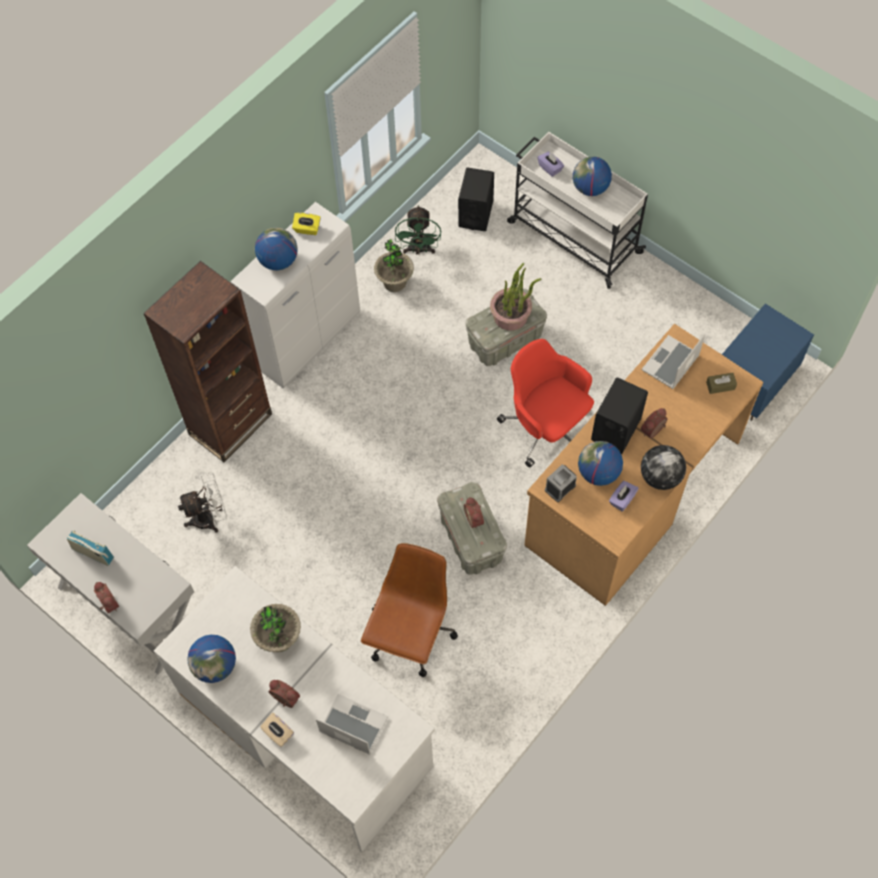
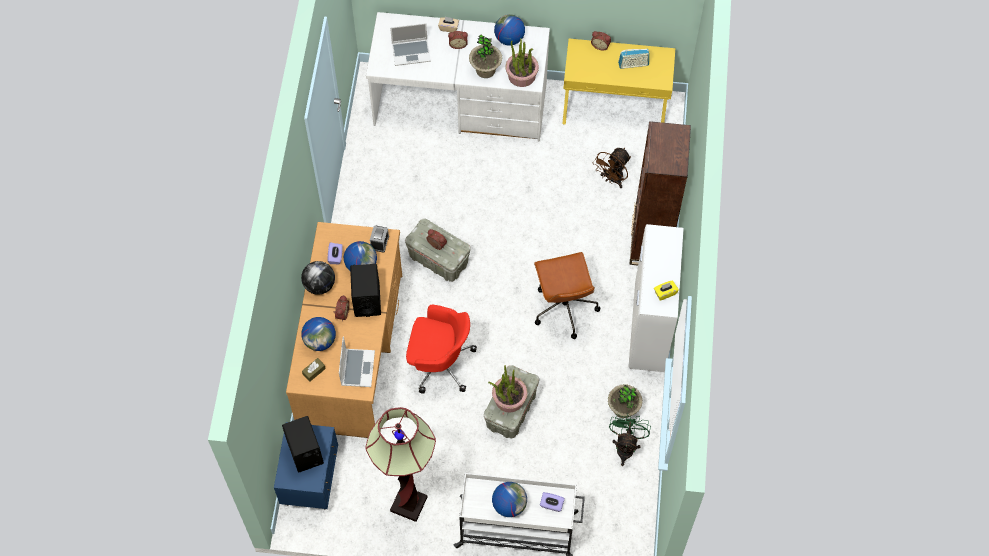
camera: 145 degrees right, 0 degrees up
white console table [27,493,194,675] -> yellow console table [562,39,675,125]
white fan [178,472,227,533] -> brown fan [593,148,631,188]
globe [255,228,298,270] -> globe moved to [301,317,336,351]
brown office chair [361,543,458,677] -> brown office chair moved to [534,252,600,339]
green fan [395,205,441,254] -> green fan turned 45 degrees clockwise [609,413,651,466]
black speaker [458,168,494,231] -> black speaker moved to [282,416,324,473]
none -> floor lamp [365,407,436,522]
none -> potted plant [505,38,539,87]

